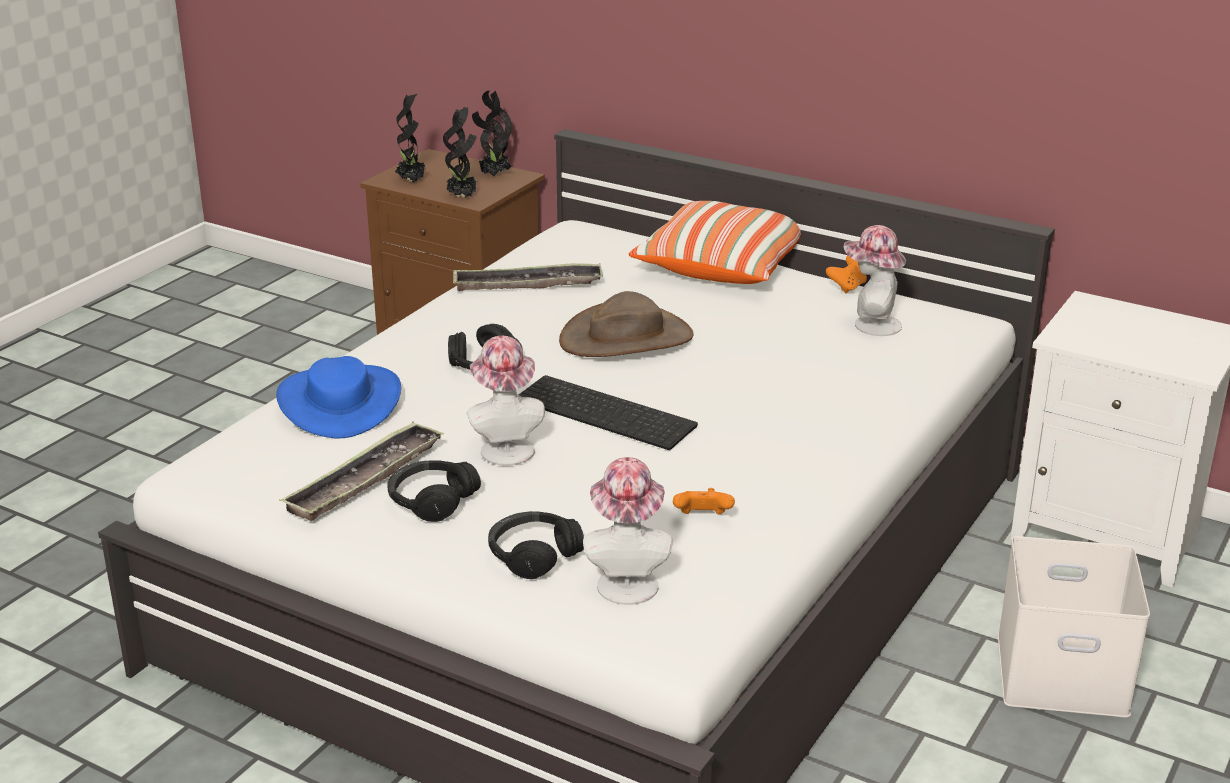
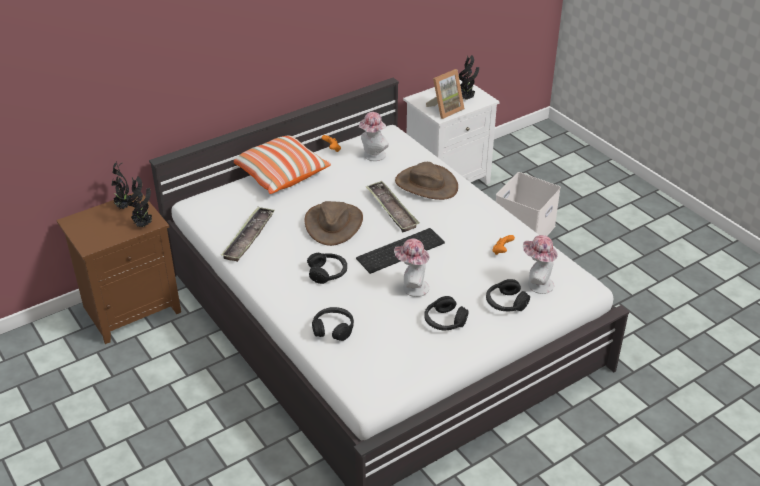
camera: 65 degrees left, 10 degrees up
blue hat [276,356,401,438] -> black headphones [312,307,354,341]
tray [279,422,444,521] -> tray moved to [365,181,420,232]
potted plant [395,94,426,183] -> potted plant moved to [459,55,479,100]
none -> brown hat [395,162,458,200]
none -> picture frame [426,69,465,119]

